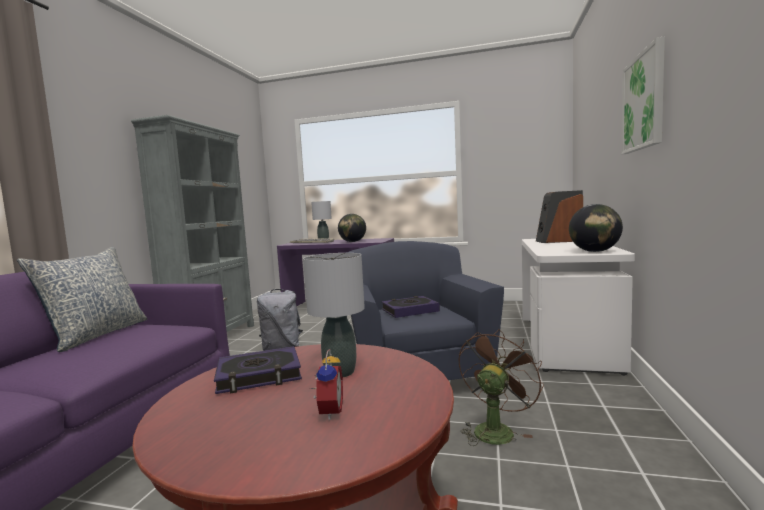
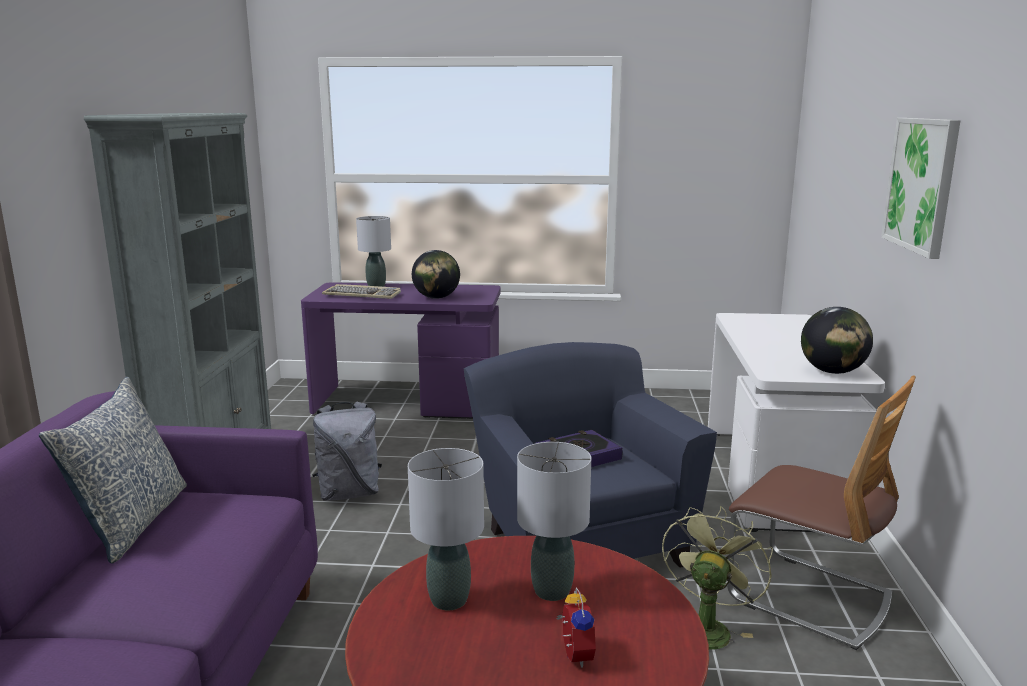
camera: 10 degrees left, 10 degrees up
book [214,346,302,394] -> grey table lamp [408,448,484,610]
brown fan [459,329,544,446] -> green fan [662,506,773,650]
speaker [536,190,583,243] -> none
none -> chair [727,375,916,650]

